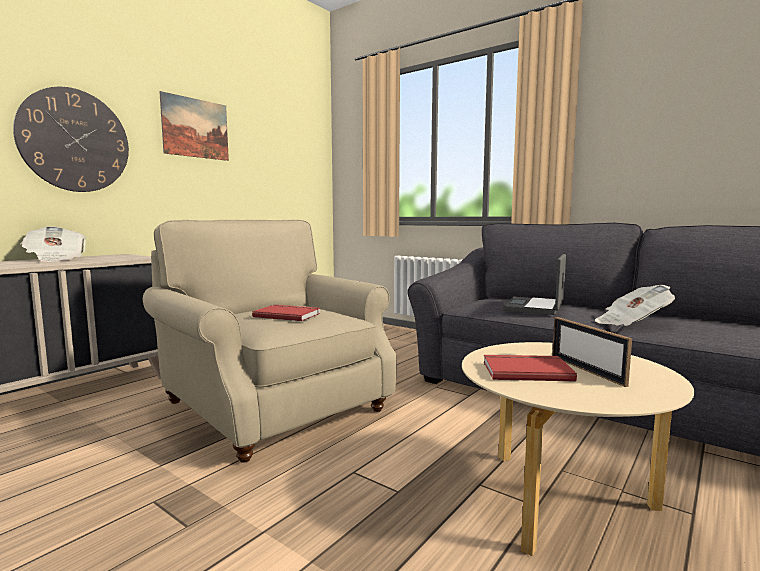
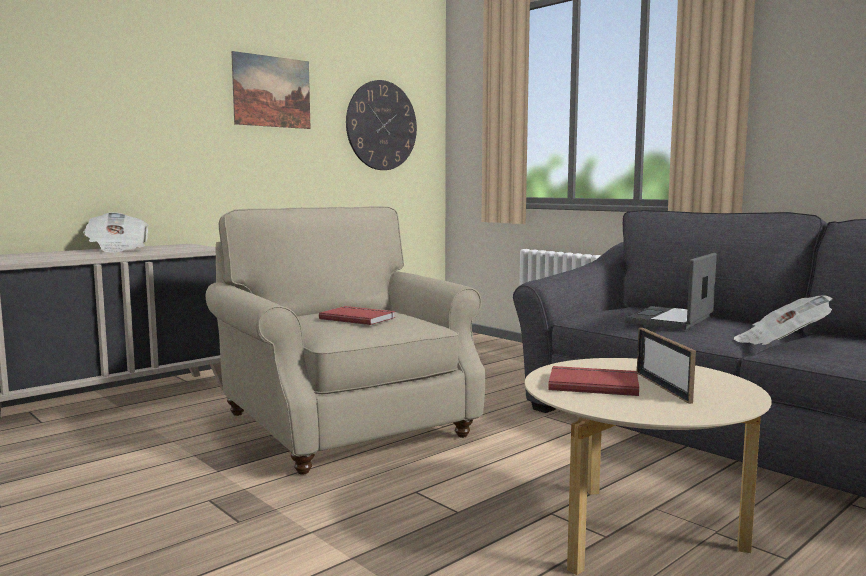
camera: 10 degrees right, 0 degrees up
wall clock [13,87,129,192] -> wall clock moved to [346,80,417,170]

